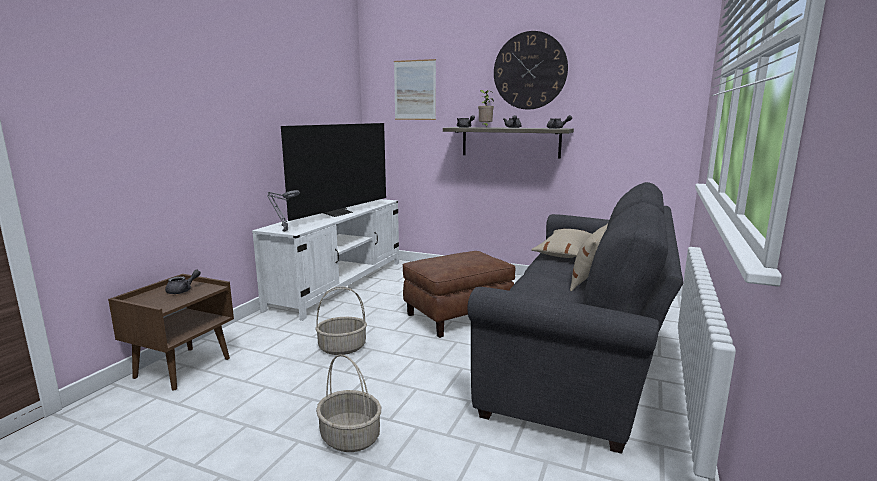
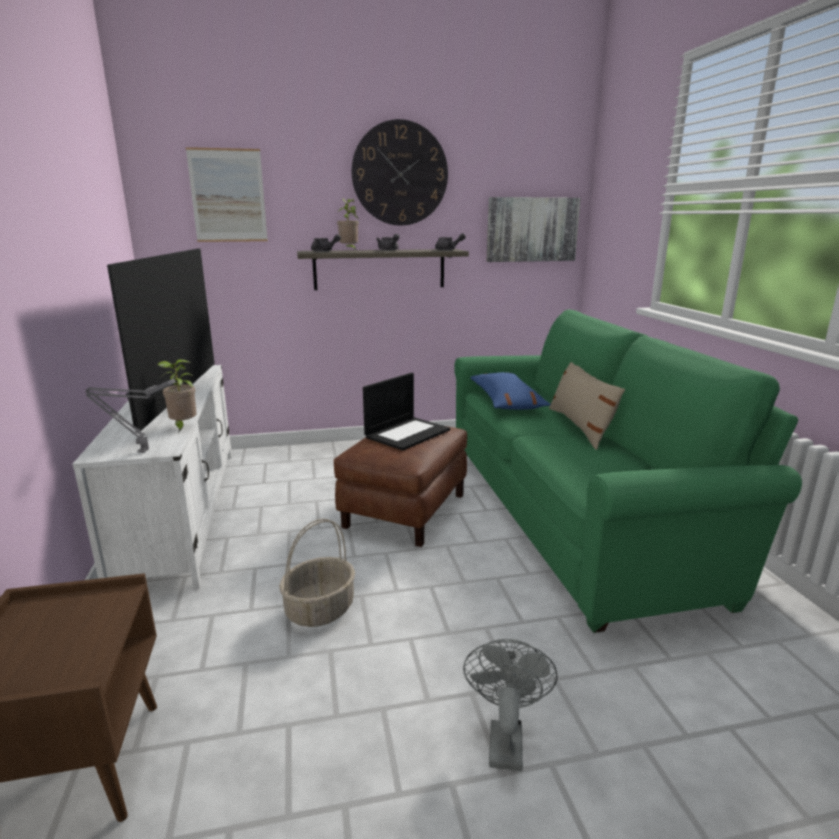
camera: 35 degrees left, 5 degrees up
grey teapot [165,270,201,294] -> none
basket [316,354,381,452] -> grey fan [463,639,558,771]
grey sofa [468,182,683,454] -> green sofa [454,309,802,633]
beige pillow [531,229,592,258] -> blue pillow [470,372,551,410]
none -> potted plant [157,359,196,433]
none -> laptop [363,373,450,451]
none -> picture [486,197,580,262]

